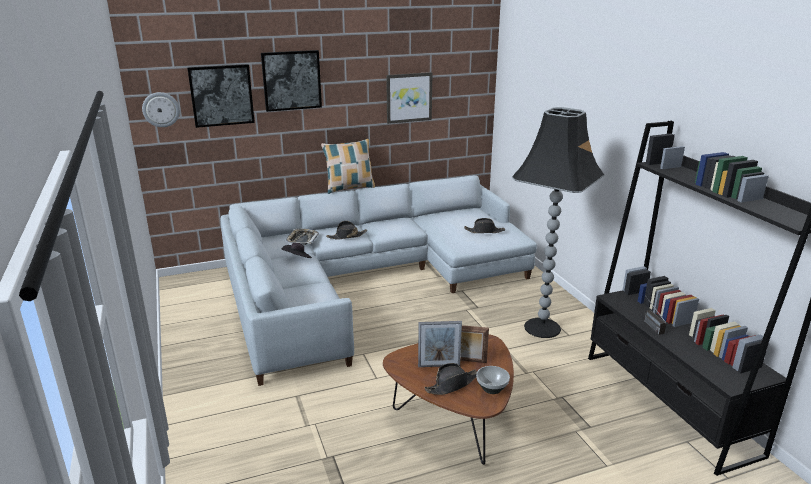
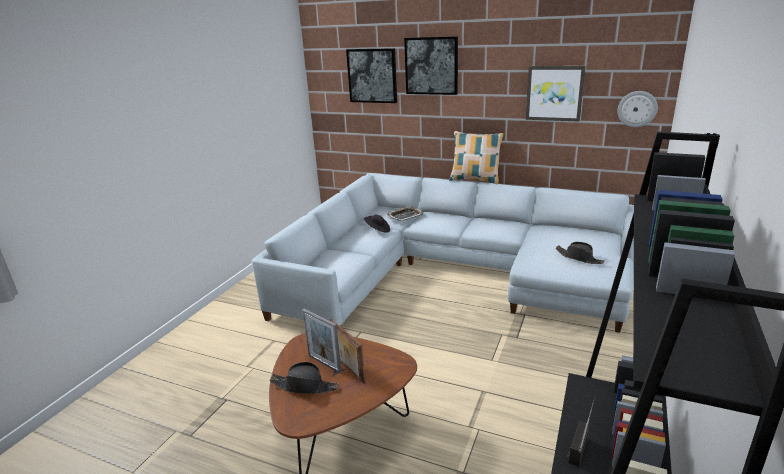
camera: 45 degrees right, 0 degrees up
wall clock [142,92,180,127] -> wall clock moved to [618,91,658,127]
black hat [326,221,368,240] -> none
bowl [476,366,510,394] -> none
black floor lamp [512,107,604,338] -> none

